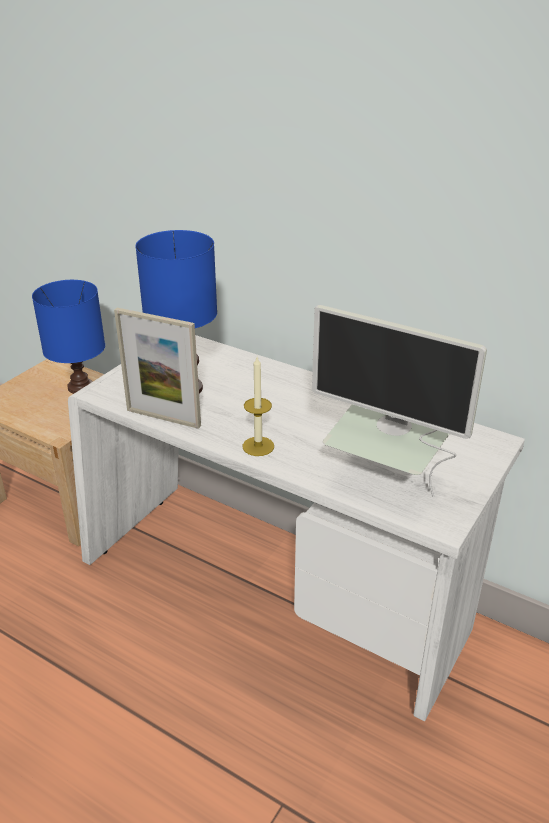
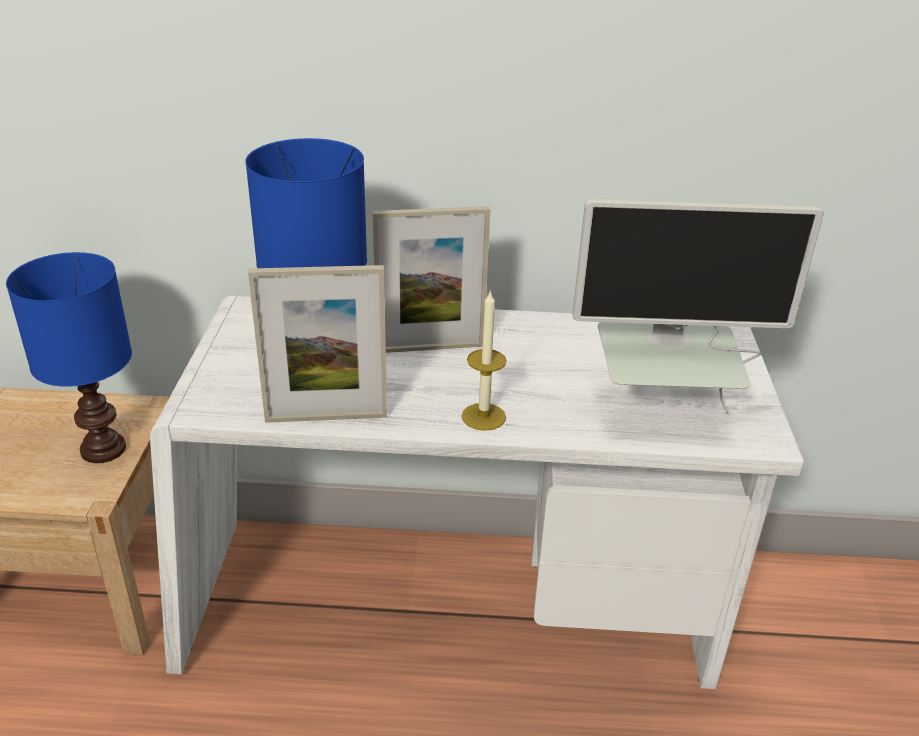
camera: 30 degrees left, 0 degrees up
none -> picture frame [373,206,491,353]

